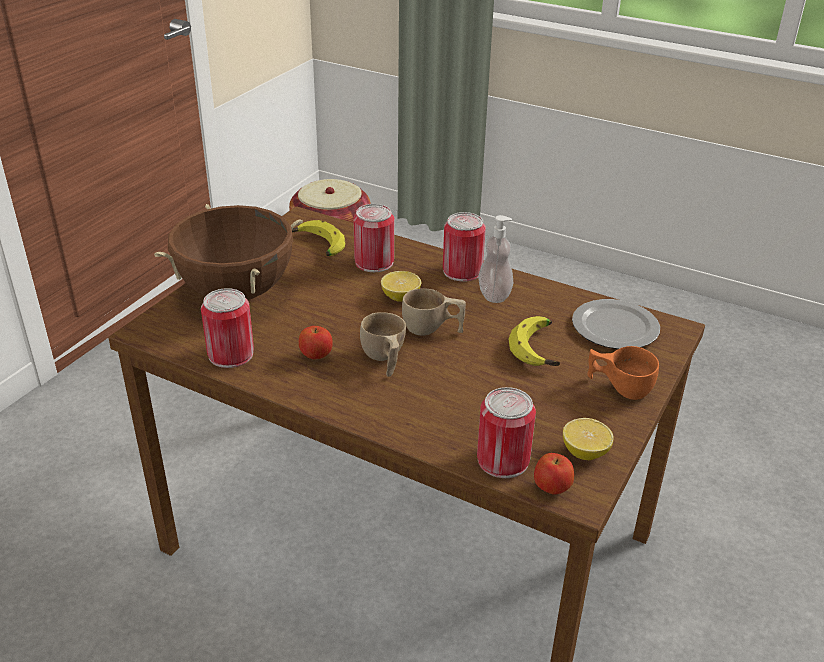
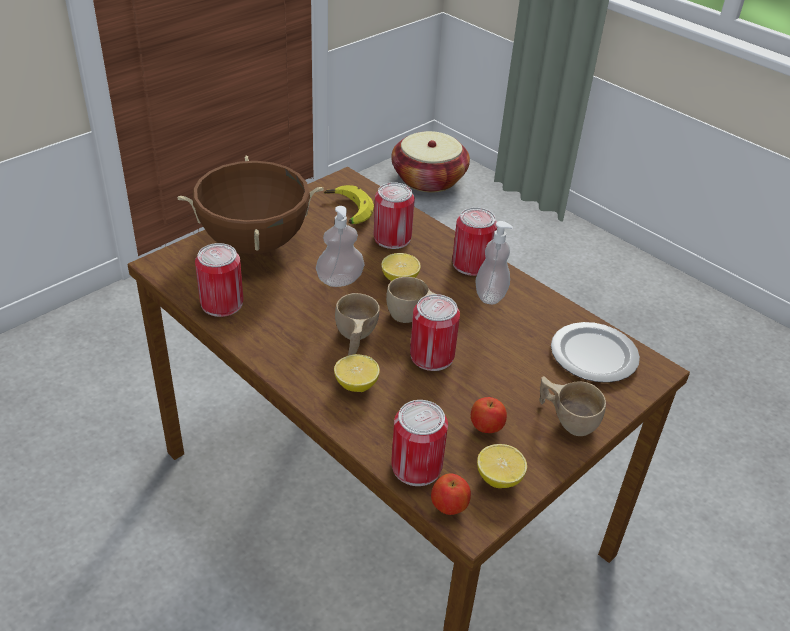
camera: 15 degrees right, 5 degrees up
apple [299,326,333,359] -> apple moved to [471,397,507,433]
banana [509,316,560,366] -> none
orange cup [587,346,659,400] -> beige cup [540,376,606,436]
none -> soap dispenser [316,206,365,287]
none -> lemon [334,354,380,392]
none -> can [410,294,460,371]

